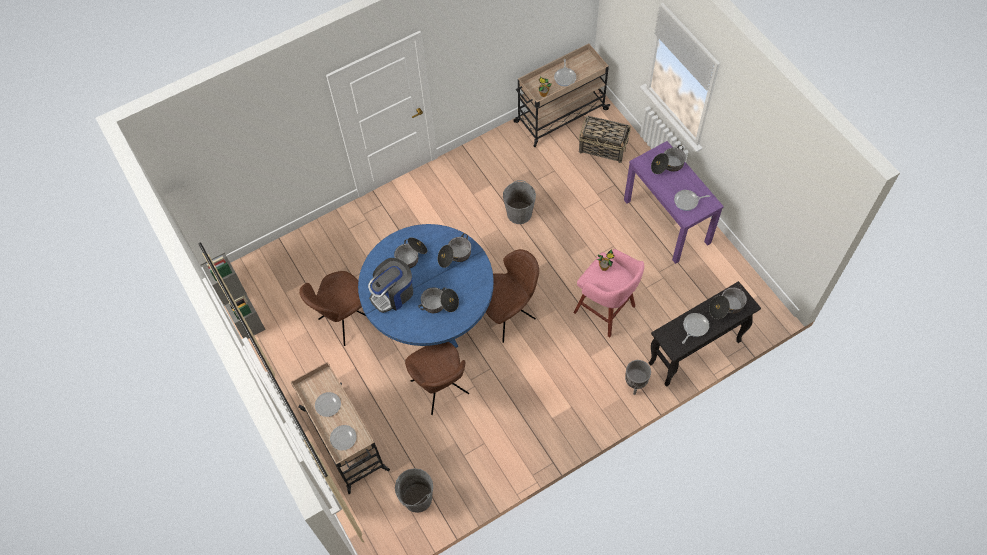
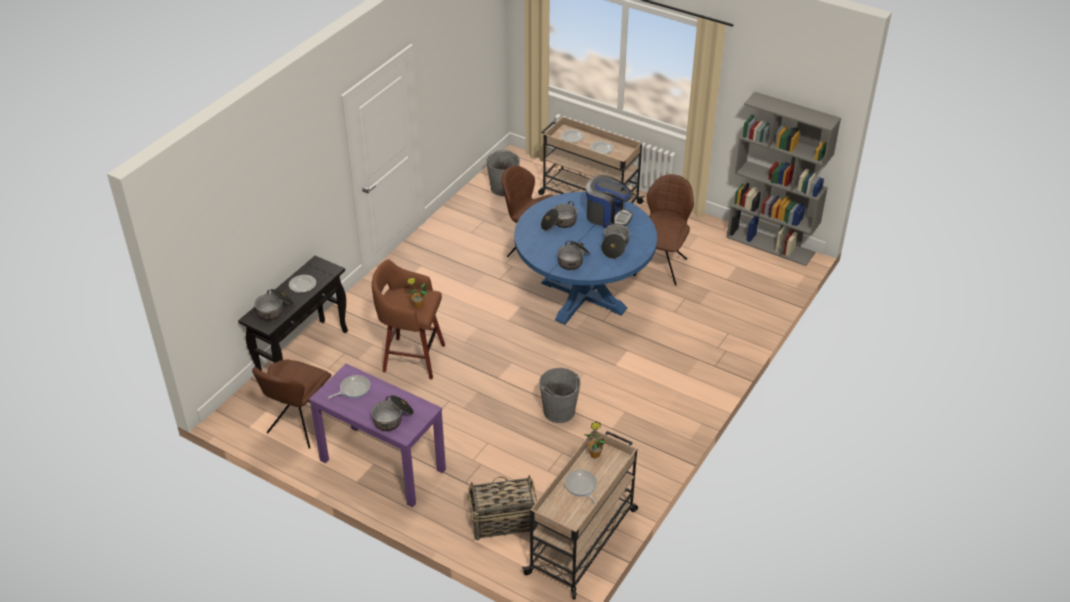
camera: 150 degrees right, 20 degrees down
coffee machine [368,258,413,313] -> coffee machine turned 90 degrees clockwise [586,175,633,228]
brown chair [486,249,539,343] -> brown chair moved to [252,359,331,449]
pink stool [573,249,644,338] -> brown stool [372,259,445,379]
grey planter [625,360,651,395] -> none
frying pan [682,313,709,344] -> plate [289,275,316,293]

